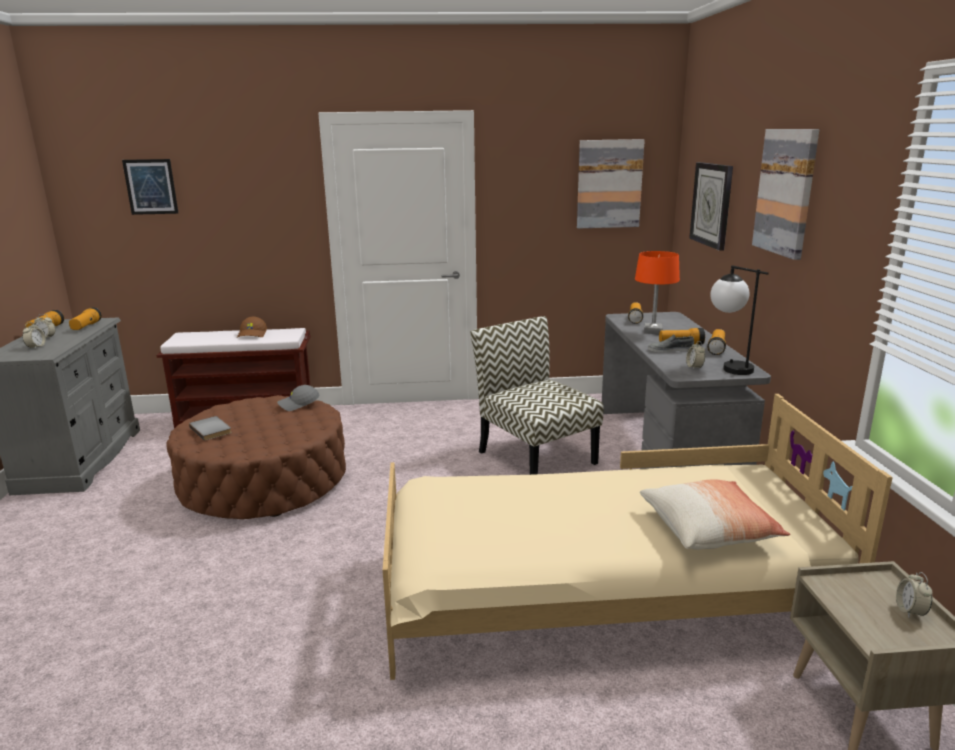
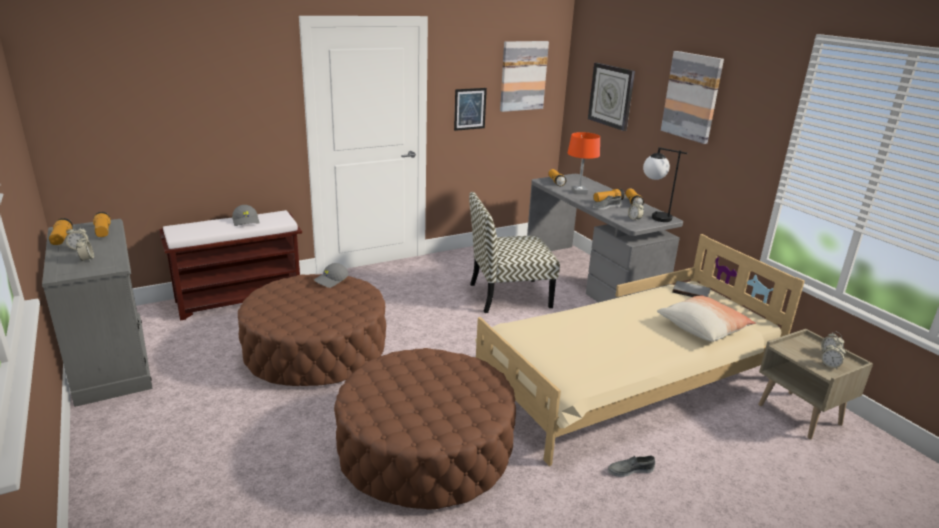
camera: 25 degrees left, 5 degrees up
picture [122,159,178,215] -> picture moved to [454,88,487,131]
grey book [189,416,232,441] -> grey book moved to [672,281,711,297]
brown cap [237,317,267,338] -> grey cap [232,205,260,226]
chair [470,316,604,475] -> chair turned 45 degrees counterclockwise [469,192,560,313]
none -> brown ottoman [334,348,516,510]
none -> grey shoe [608,456,655,477]
none -> alarm clock [821,342,846,369]

